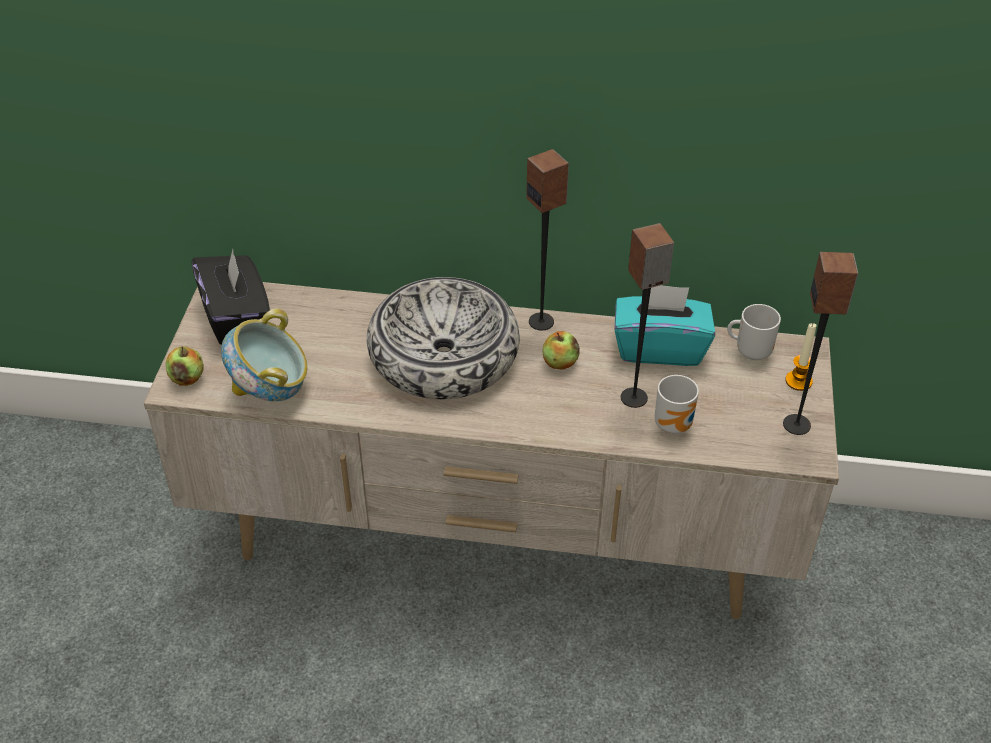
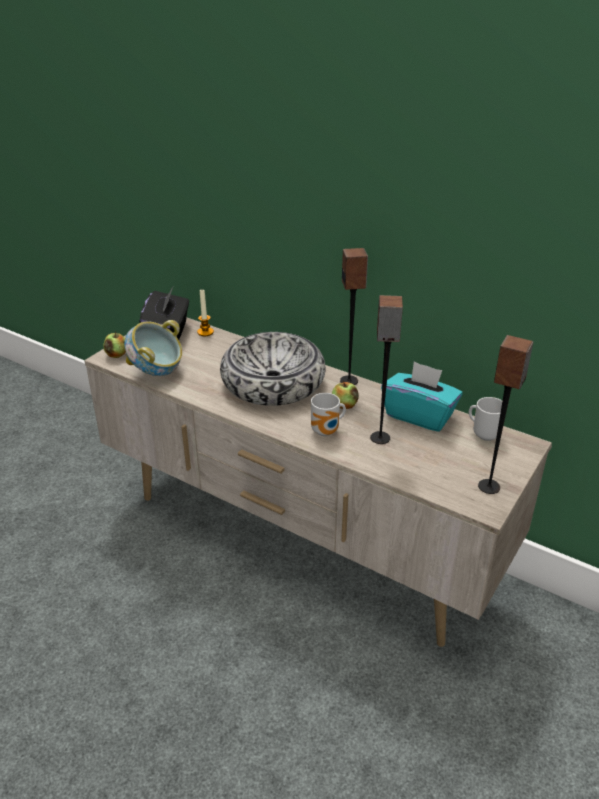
camera: 25 degrees right, 10 degrees down
mug [655,375,699,434] -> mug moved to [311,393,346,436]
candle [785,323,817,391] -> candle moved to [197,290,214,336]

